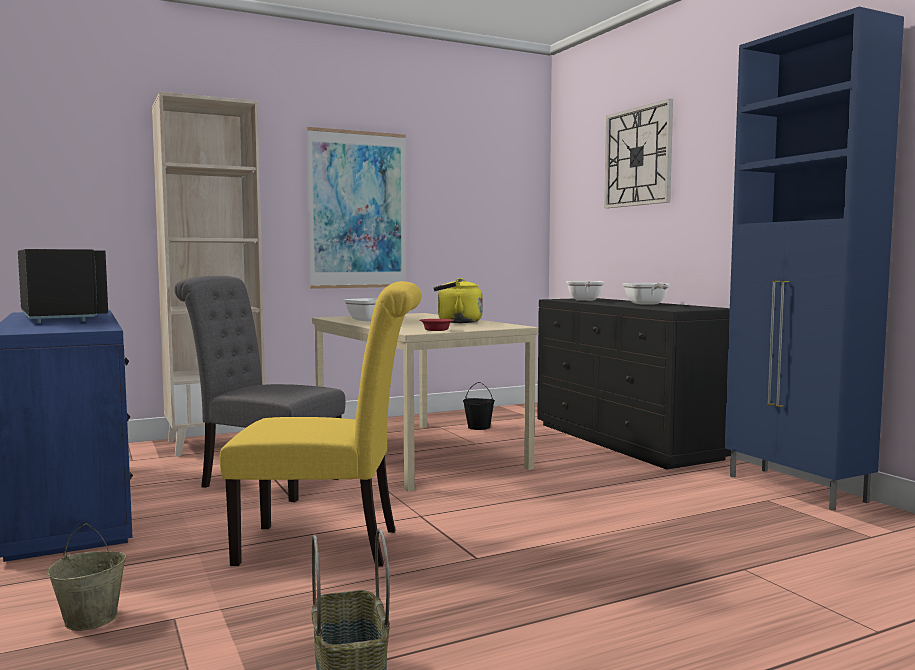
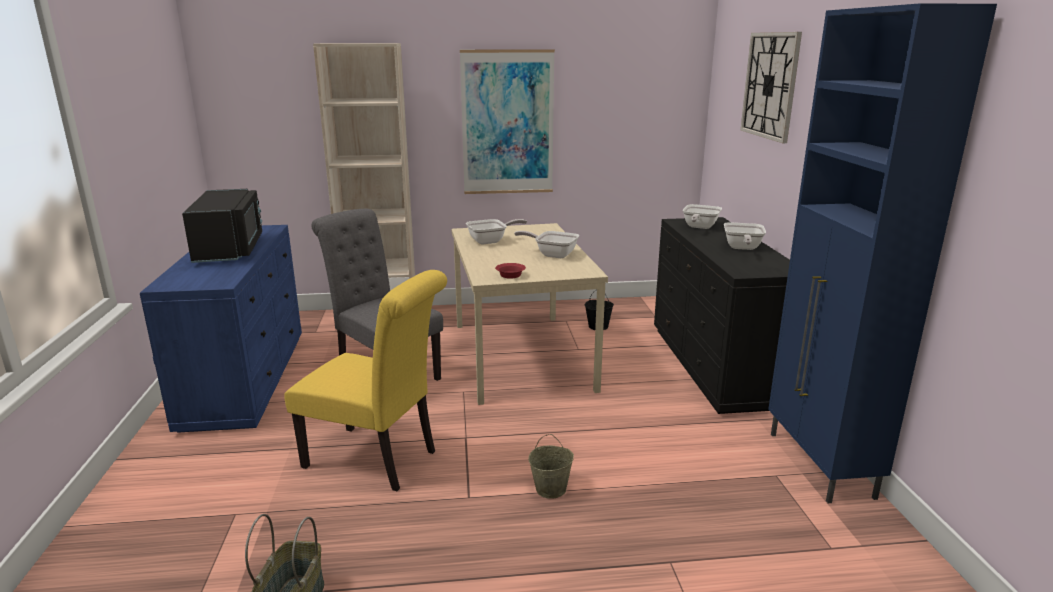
camera: 20 degrees right, 15 degrees up
beige bucket [47,523,126,631] -> beige bucket moved to [528,434,574,499]
yellow kettle [433,278,483,323] -> frying pan [514,231,579,258]

